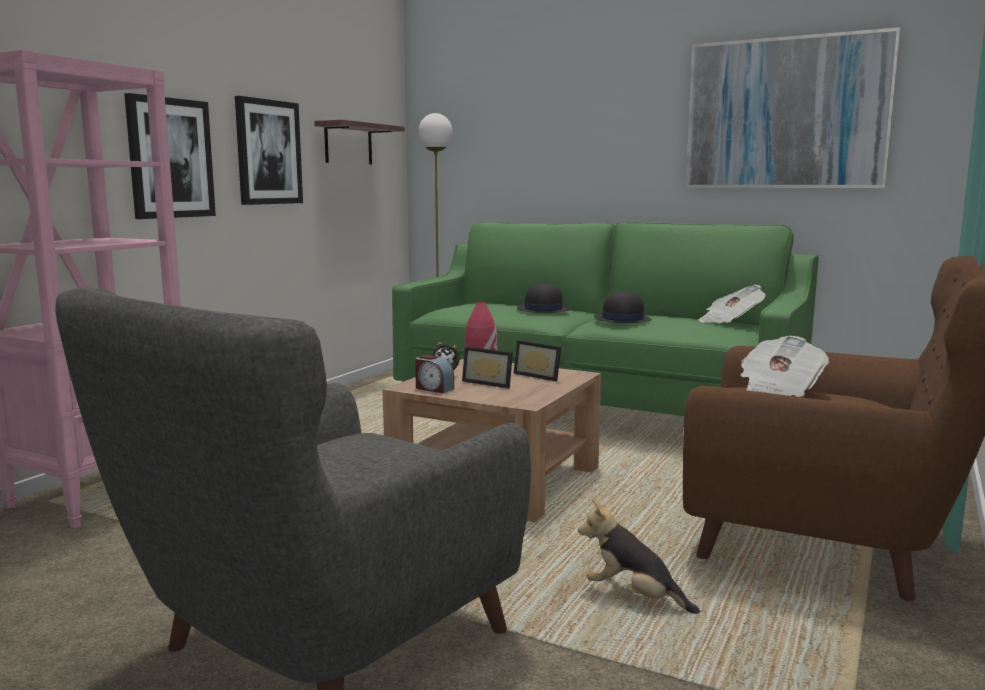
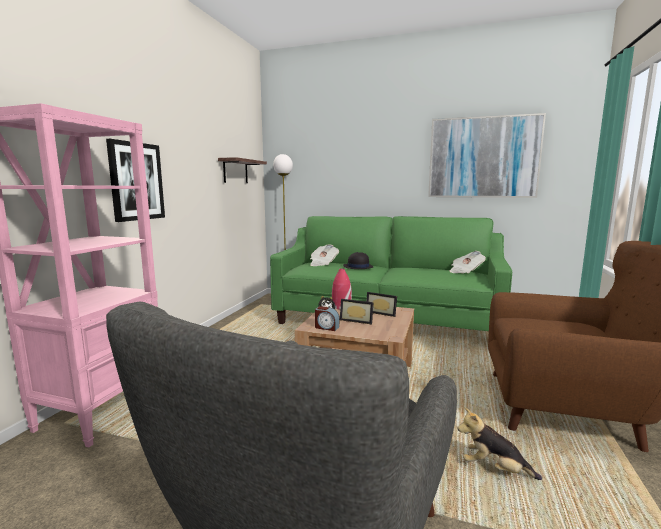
camera: 10 degrees left, 0 degrees up
picture [235,96,303,205] -> none
black hat [594,291,652,323] -> none
newspaper [740,336,829,397] -> newspaper moved to [310,244,339,266]

